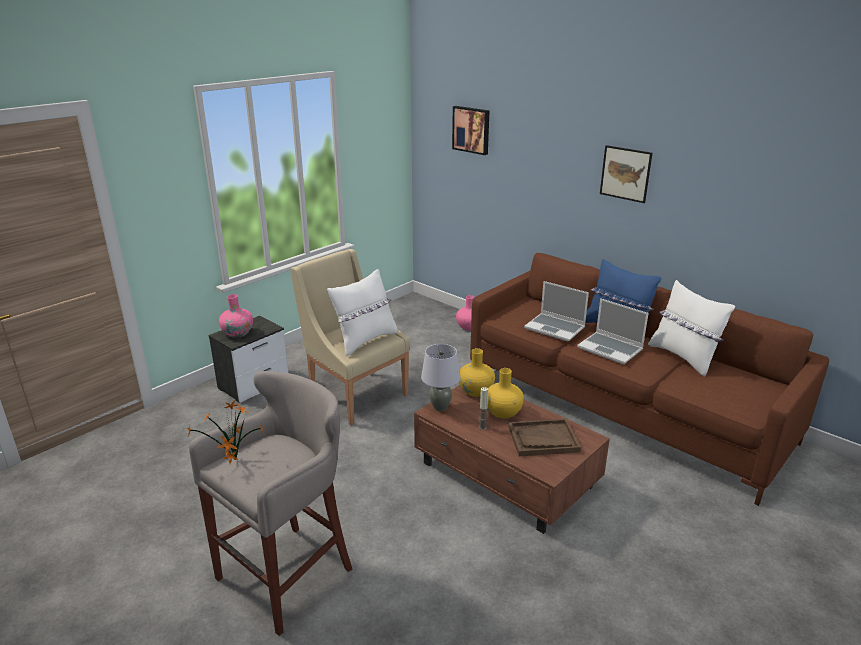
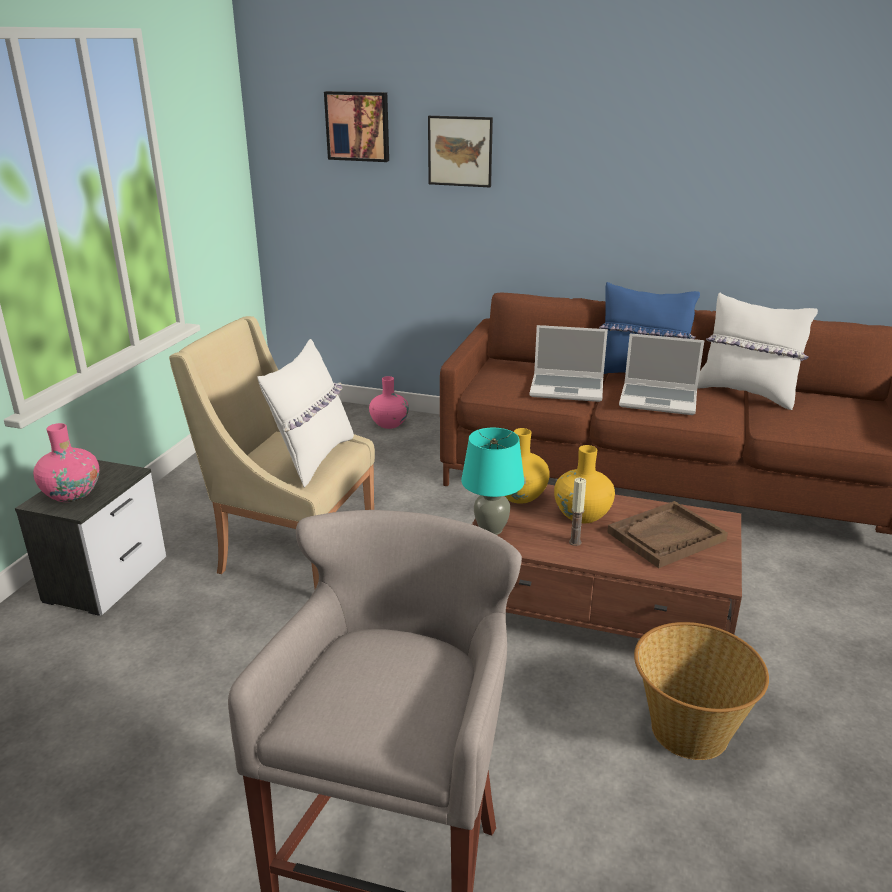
camera: 25 degrees left, 0 degrees up
potted plant [187,400,265,464] -> none
grey table lamp [421,344,460,411] -> turquoise table lamp [461,428,524,535]
picture [600,145,652,203] -> picture moved to [428,116,493,187]
none -> basket [634,622,769,760]

